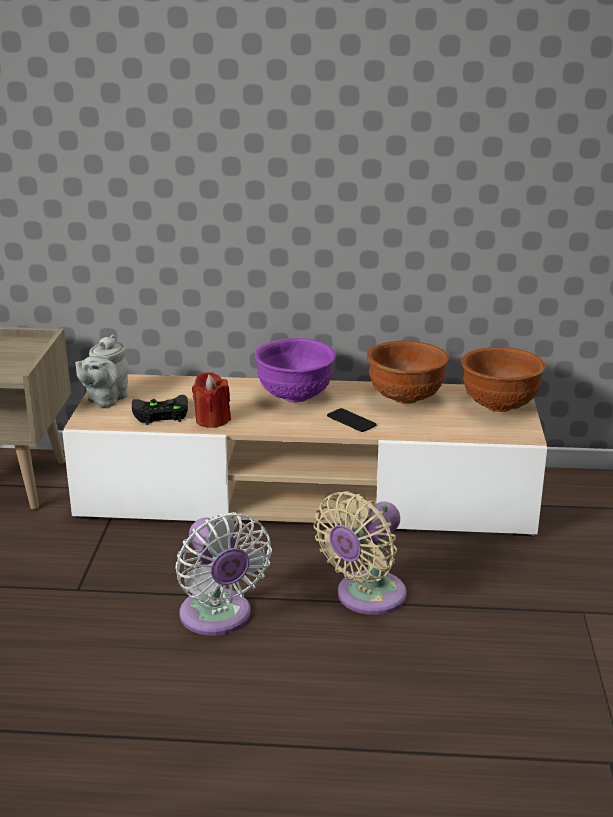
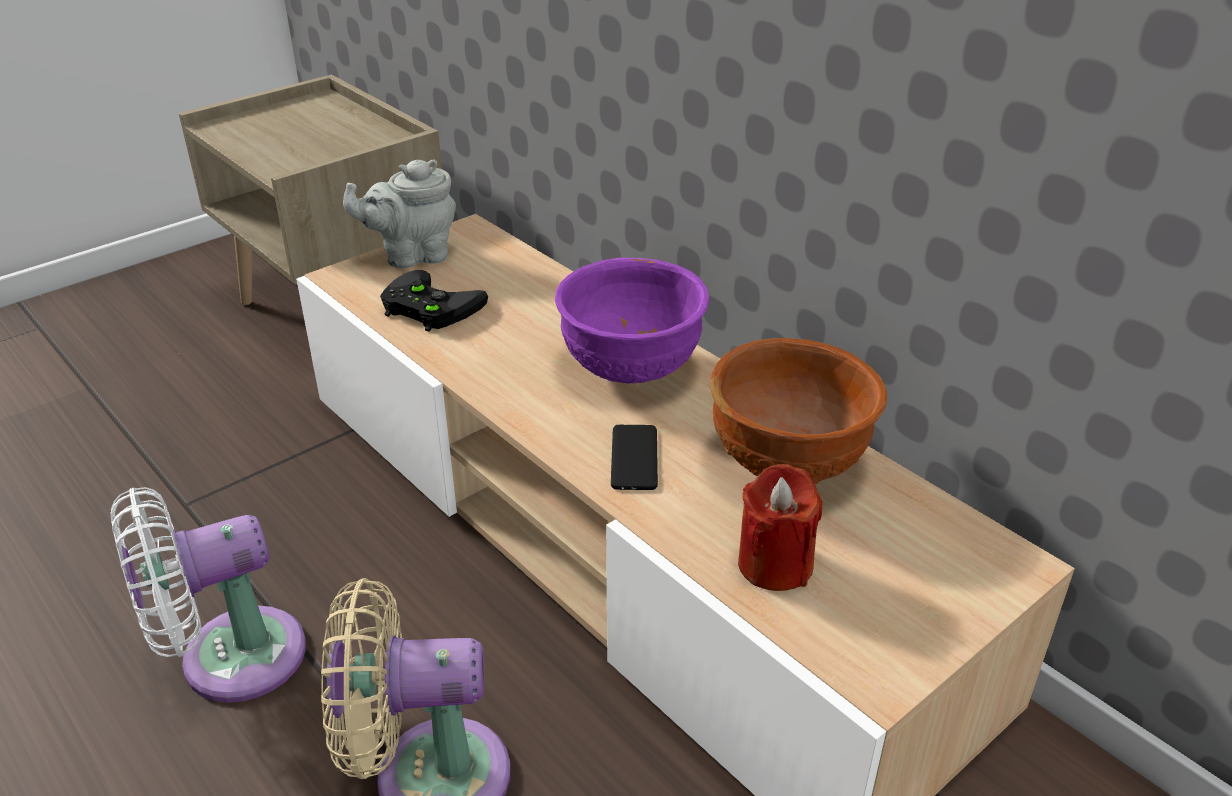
camera: 45 degrees right, 10 degrees up
white fan [175,512,272,636] -> white fan turned 45 degrees clockwise [111,487,306,703]
red candle [192,372,231,428] -> red candle moved to [738,464,822,591]
brown bowl [461,347,546,412] -> none

